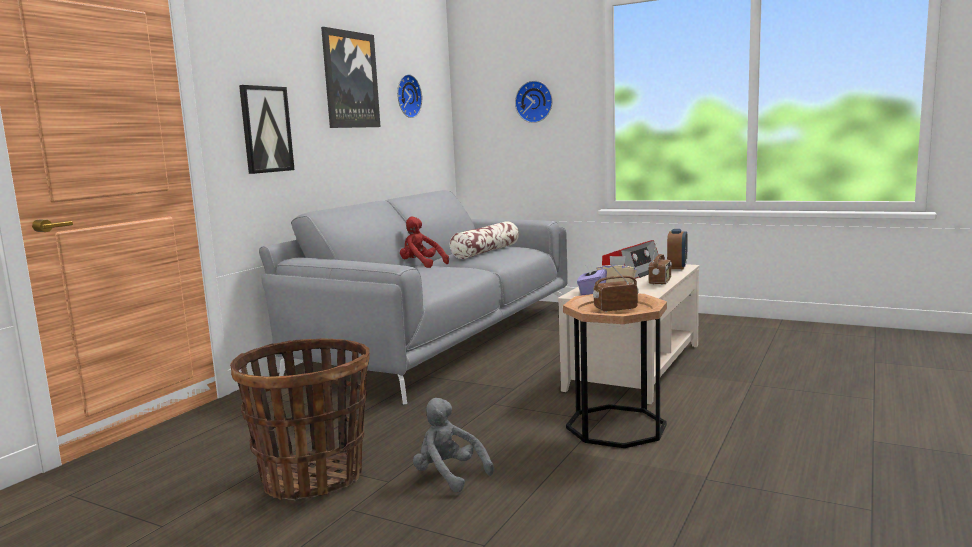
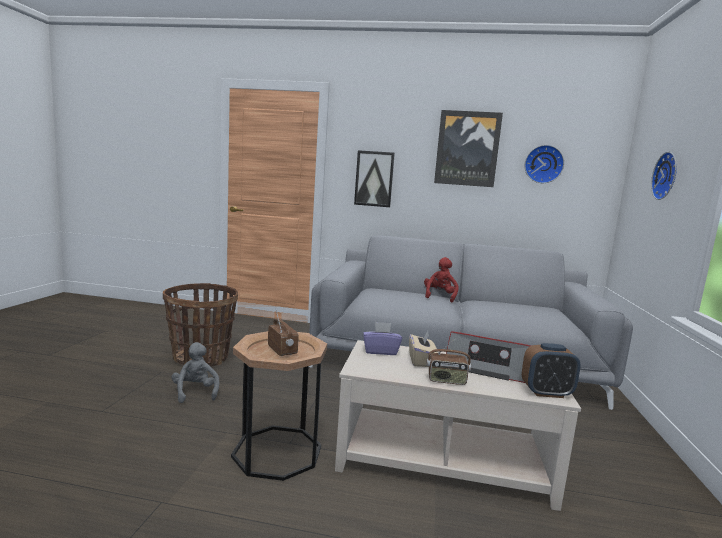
camera: 70 degrees right, 0 degrees up
grey plush toy [413,398,494,492] -> grey plush toy turned 45 degrees counterclockwise [171,342,219,403]
pillow [450,221,519,259] -> none

